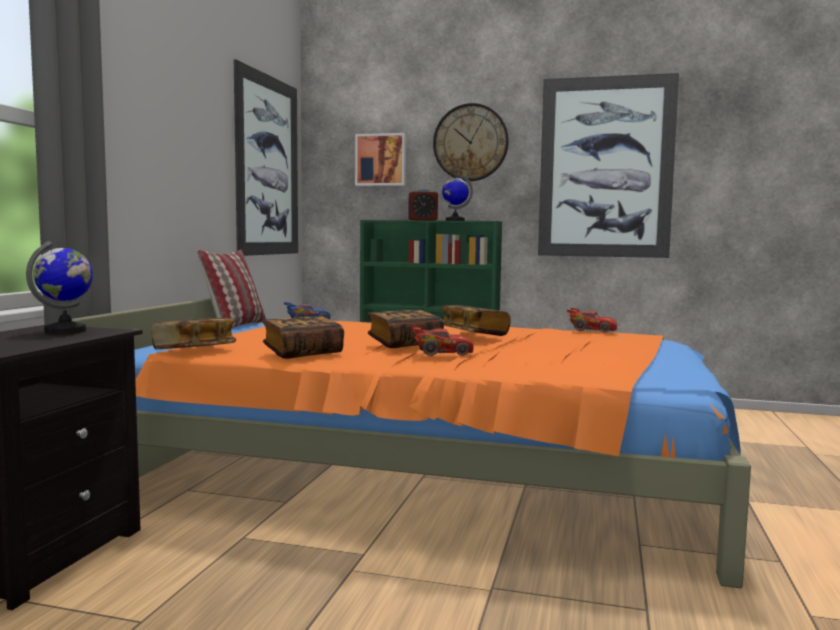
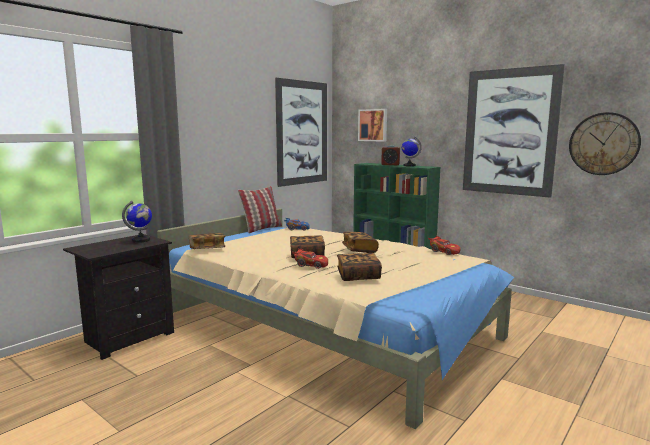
camera: 25 degrees right, 5 degrees up
orange bed [72,298,751,588] -> beige bed [157,208,514,429]
book [263,316,344,359] -> book moved to [337,253,382,281]
wall clock [433,103,509,181] -> wall clock moved to [569,112,641,175]

